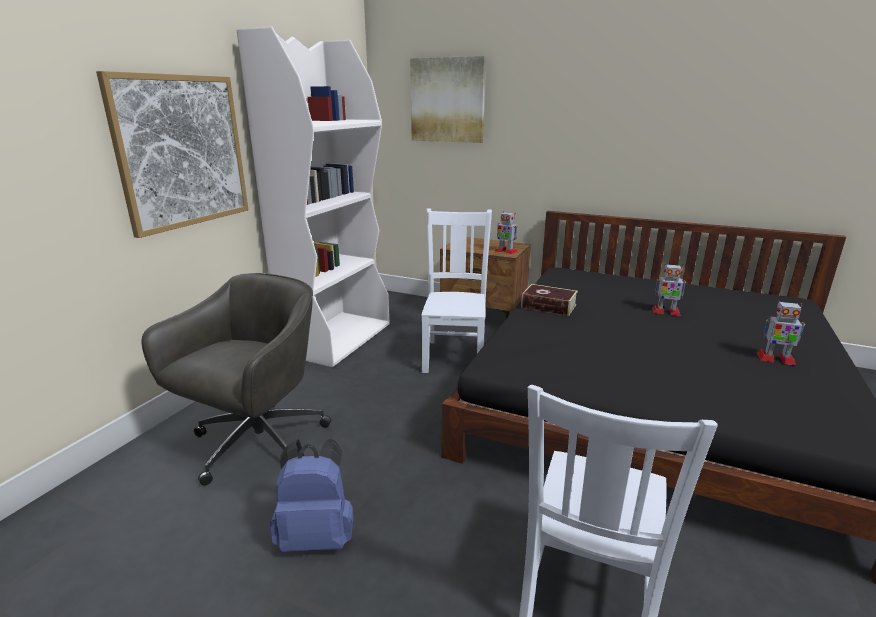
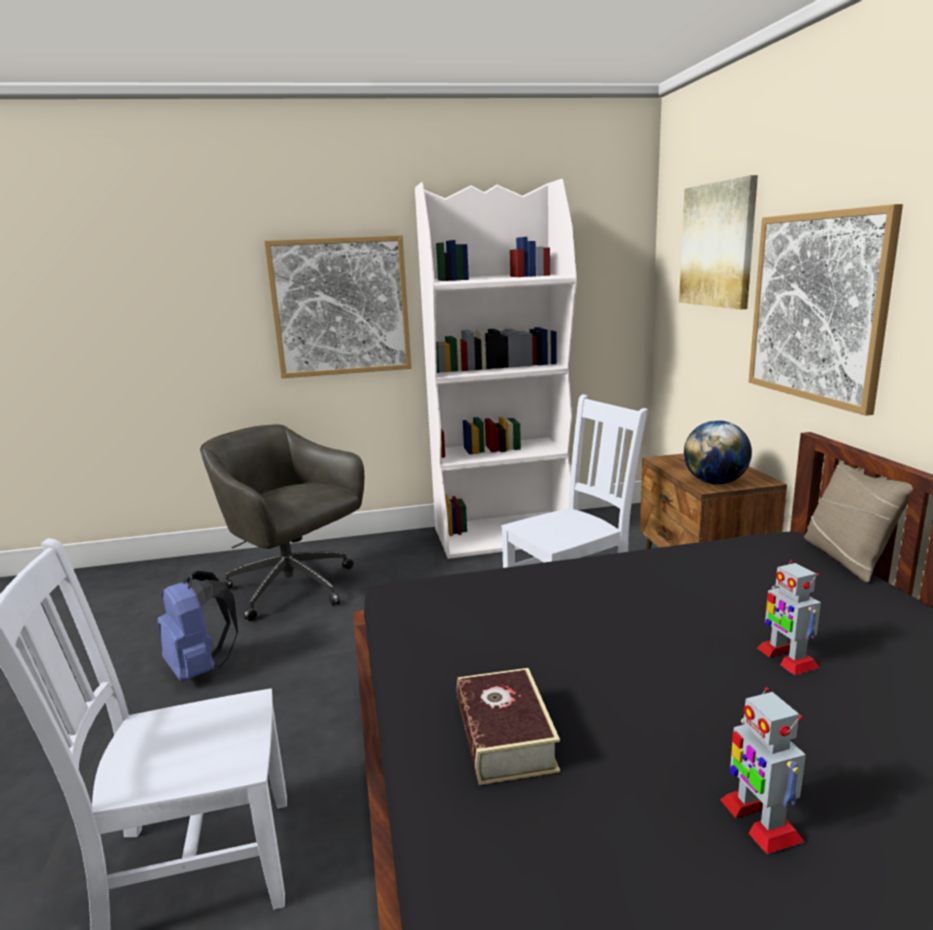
camera: 55 degrees right, 5 degrees down
grey office chair [142,273,331,485] -> grey office chair turned 135 degrees counterclockwise [200,424,364,621]
toy robot [495,211,518,254] -> globe [684,420,752,485]
book [521,284,578,316] -> book moved to [457,668,560,785]
none -> picture [749,204,903,416]
none -> beige pillow [804,460,913,583]

